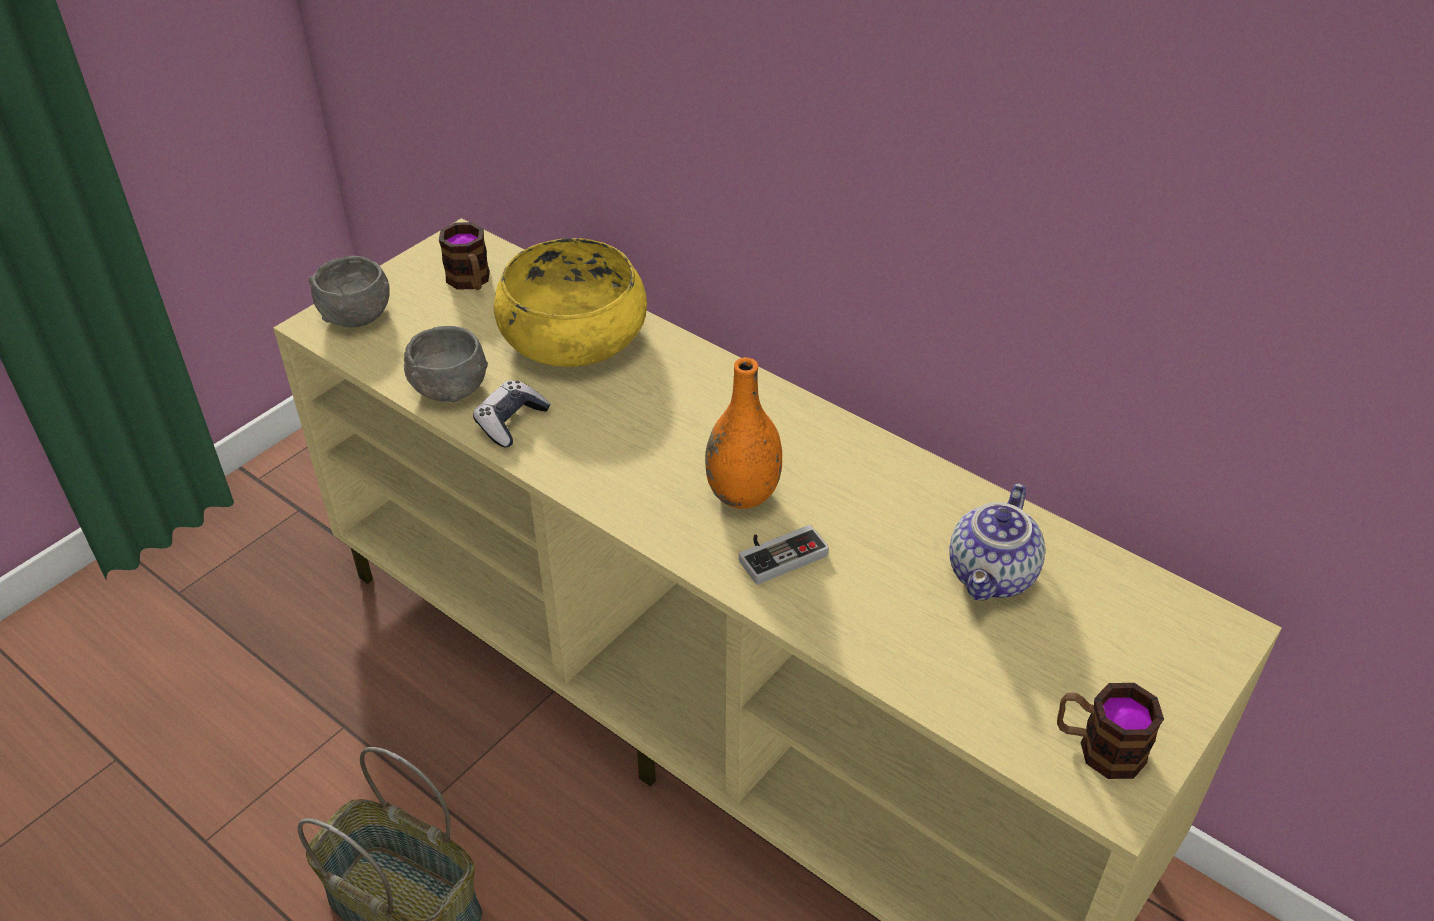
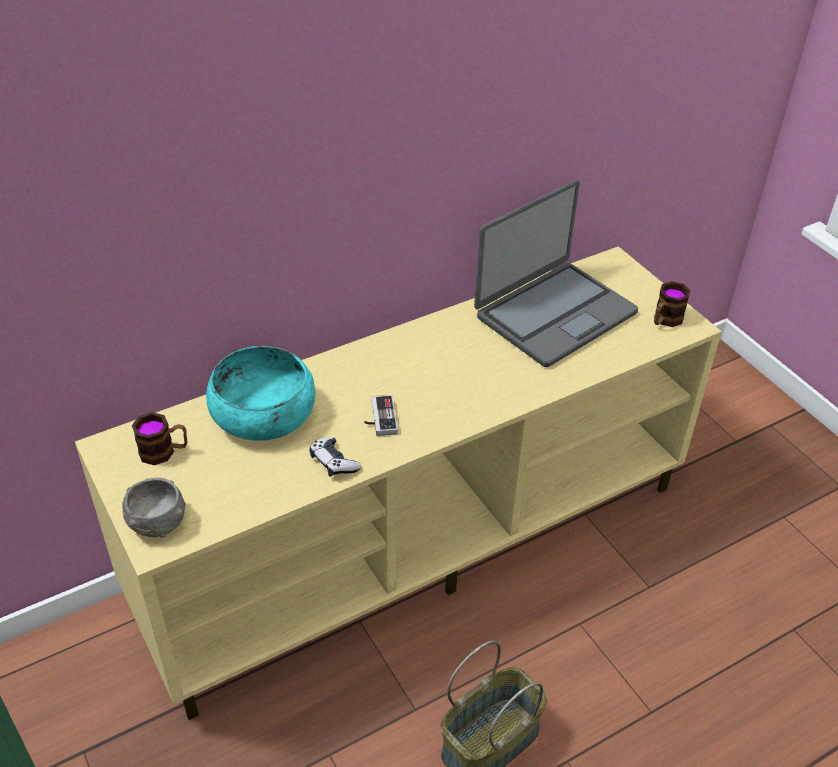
camera: 70 degrees left, 0 degrees up
grey bowl [404,326,488,402] -> none
yellow bowl [494,238,647,367] -> turquoise bowl [206,346,316,441]
orange vase [705,357,782,509] -> none
game controller [739,525,829,585] -> game controller moved to [364,395,398,436]
teapot [949,483,1045,601] -> laptop [474,180,638,367]

